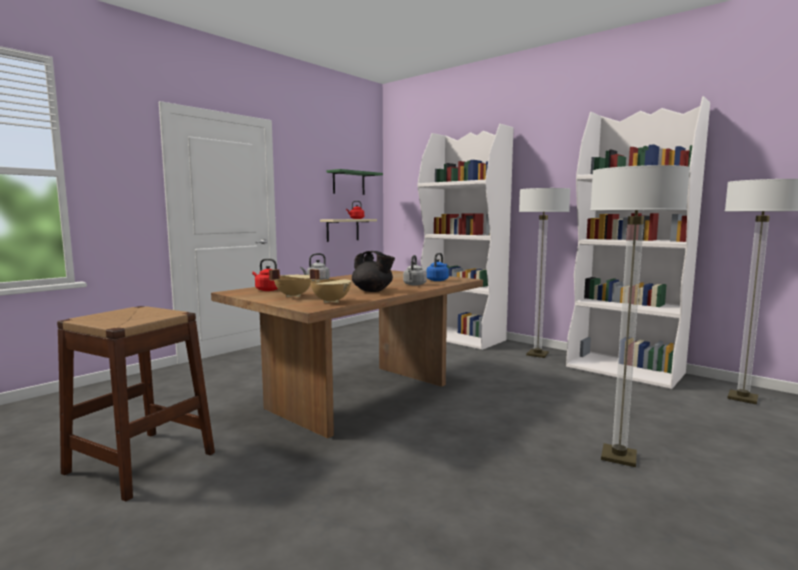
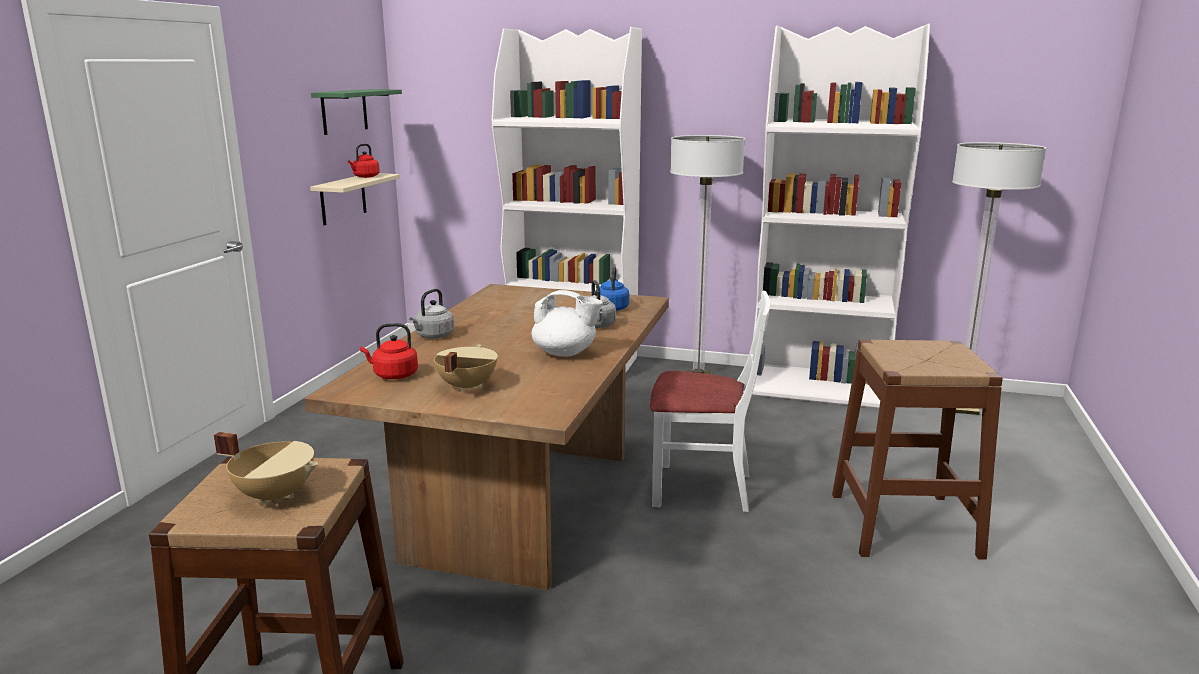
camera: 25 degrees left, 10 degrees up
beige cooking pot [310,269,351,303] -> beige cooking pot moved to [214,432,318,505]
black teapot [352,251,395,292] -> white teapot [531,290,603,357]
floor lamp [590,165,690,467] -> brown stool [832,340,1003,560]
none -> white chair [650,291,770,512]

